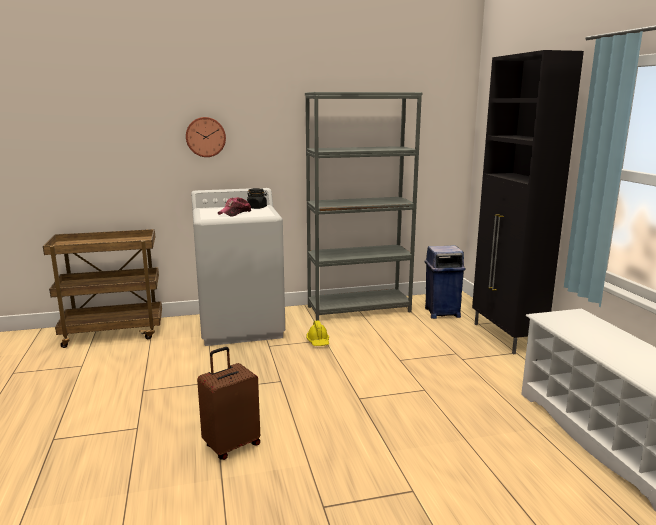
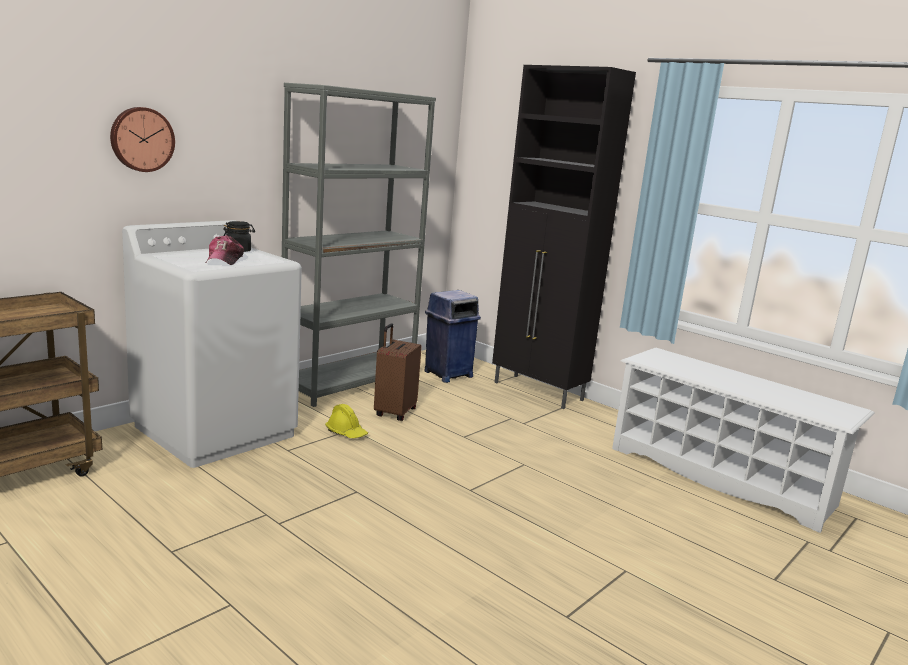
camera: 35 degrees left, 0 degrees up
brown suitcase [197,347,260,460] -> brown suitcase moved to [374,323,422,421]

